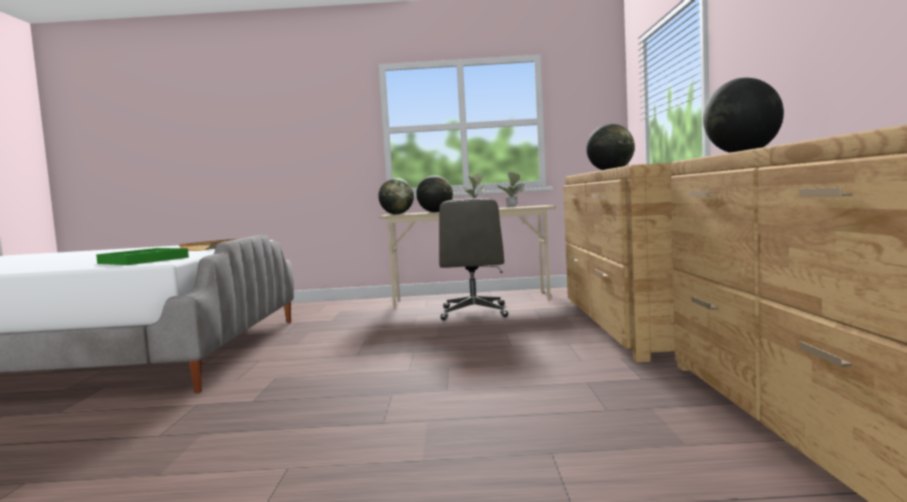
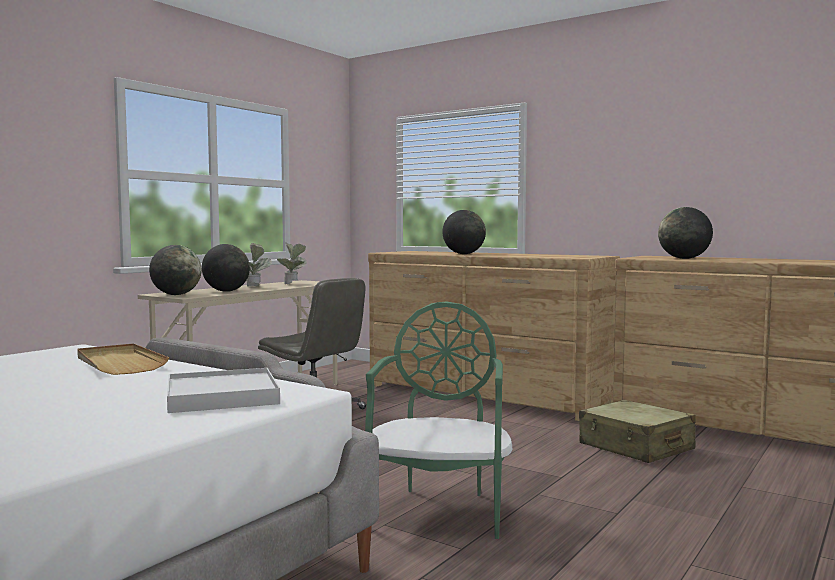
camera: 55 degrees left, 0 degrees up
green tray [96,248,189,265] -> white tray [167,368,280,413]
none -> green chair [365,301,512,539]
none -> beige suitcase [579,400,696,463]

